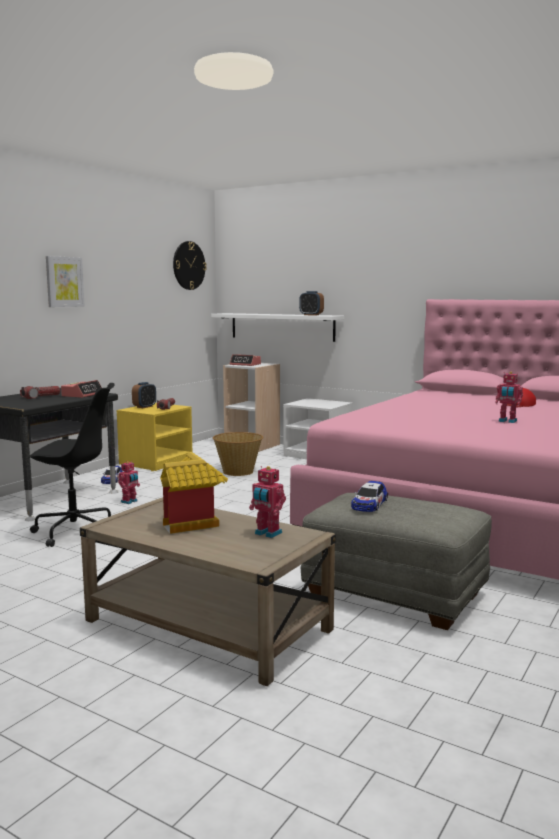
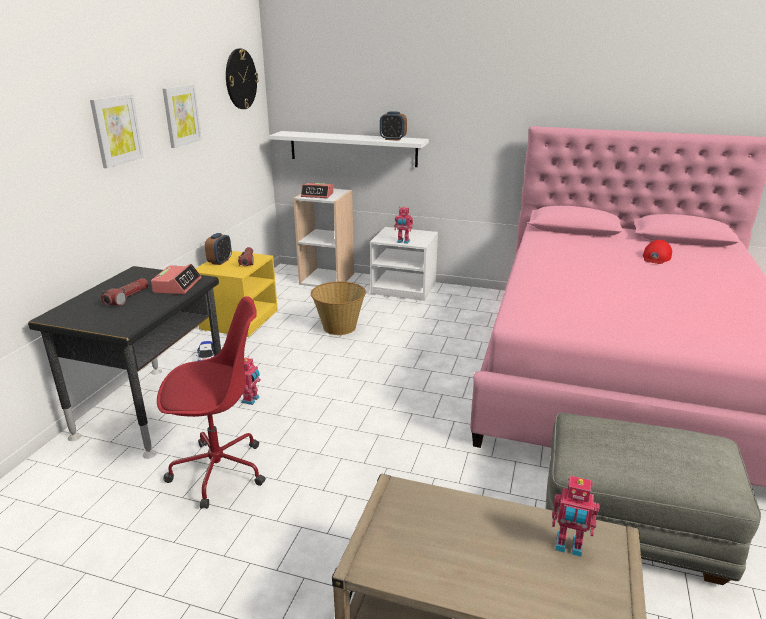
camera: 15 degrees left, 15 degrees up
black office chair [28,383,115,547] -> red office chair [157,296,266,509]
toy house [160,452,228,534] -> none
toy car [351,481,388,512] -> none
toy robot [496,372,523,423] -> toy robot moved to [394,207,413,244]
none -> picture [163,84,202,148]

